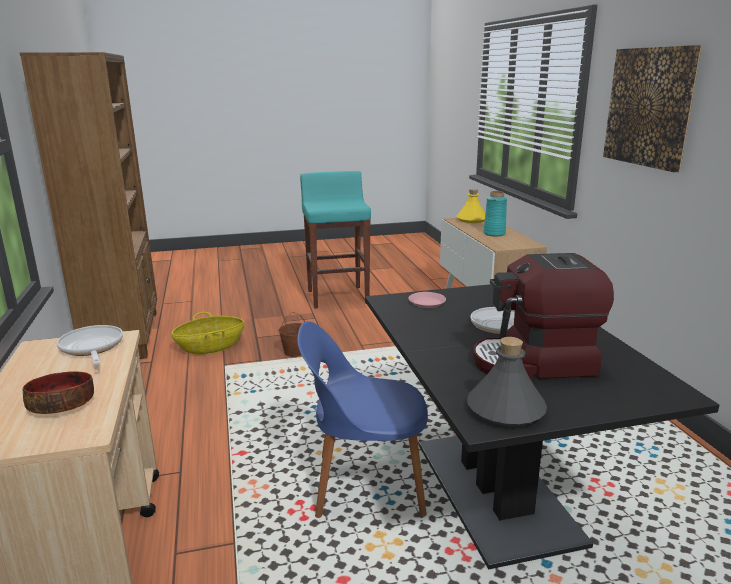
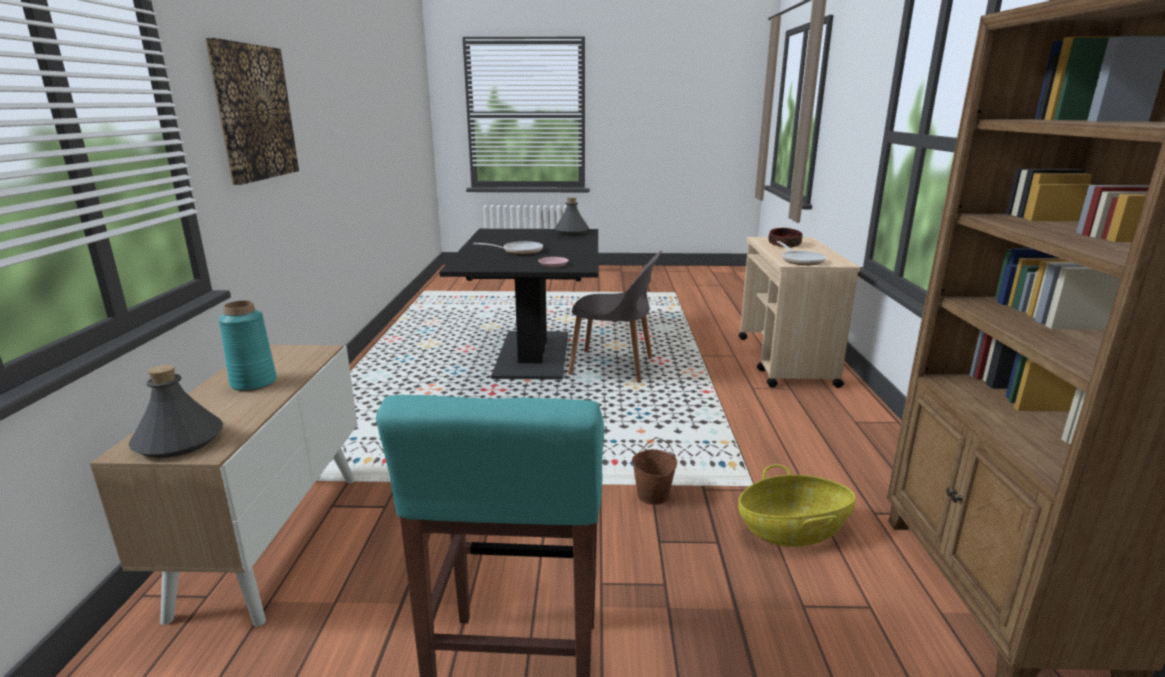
camera: 165 degrees left, 0 degrees up
blue chair [297,321,428,518] -> grey chair [568,251,662,383]
yellow bottle [456,189,485,223] -> grey bottle [128,364,223,458]
coffee machine [473,253,614,379] -> none

